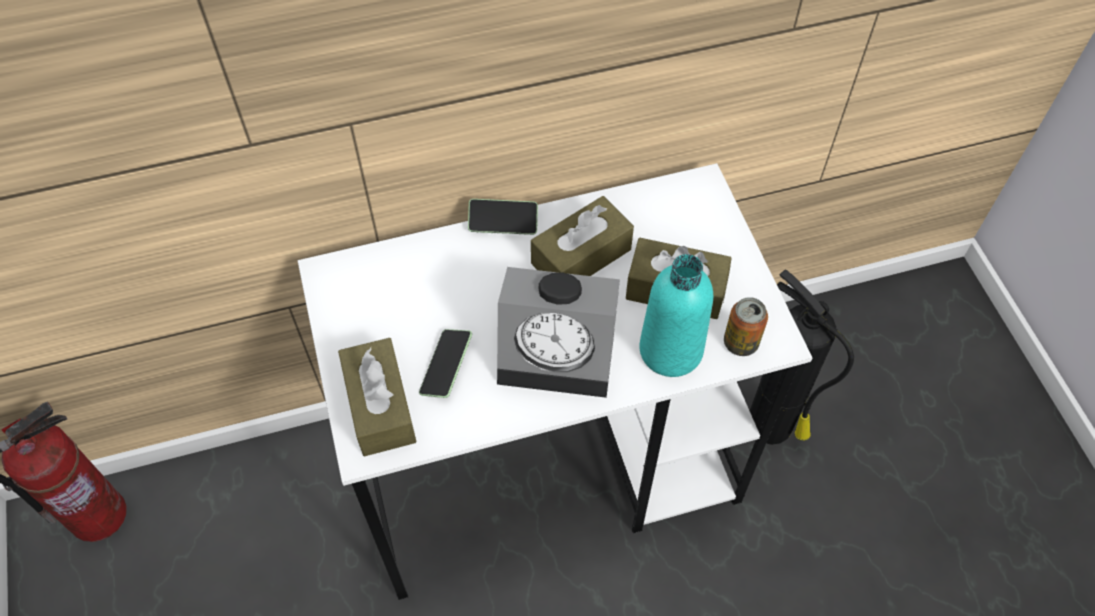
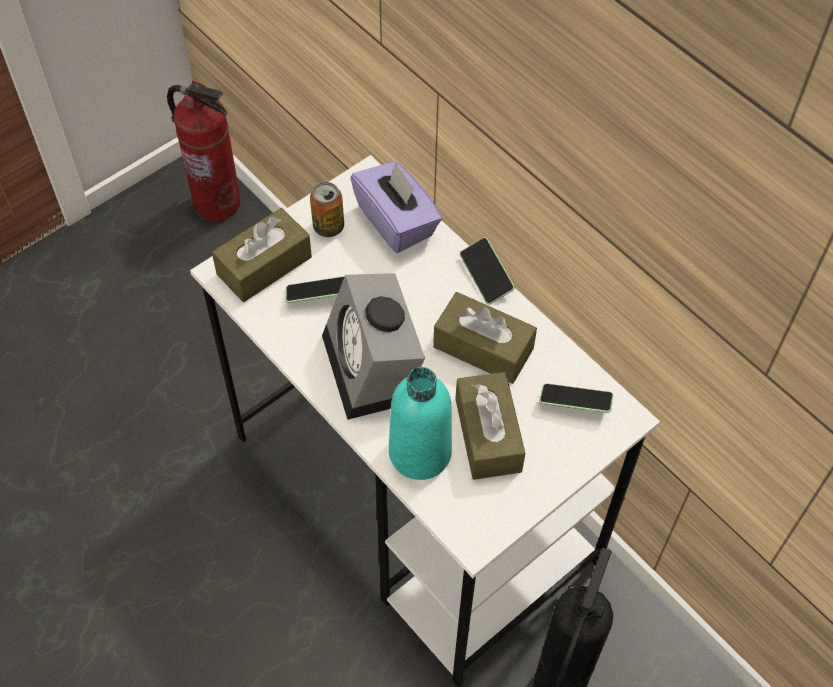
camera: 65 degrees right, 0 degrees up
can [724,297,768,356] -> can moved to [310,182,344,237]
none -> purple tissue box [350,161,442,253]
none -> phone [539,384,613,413]

